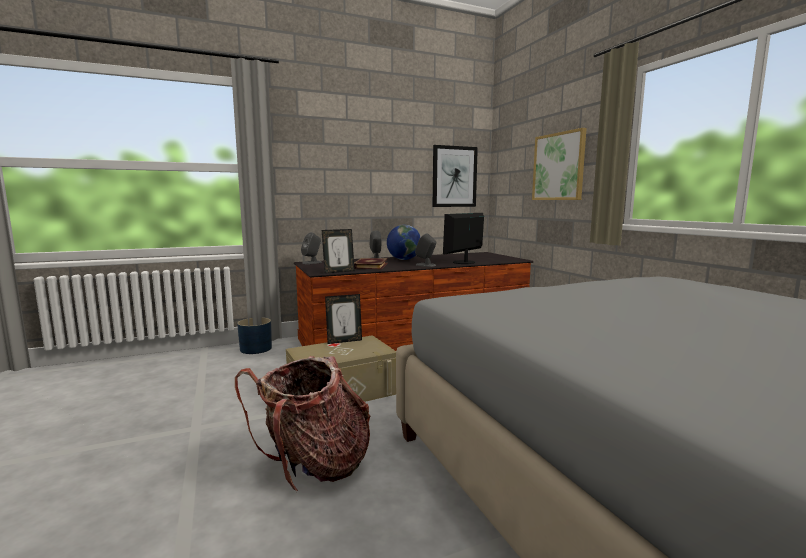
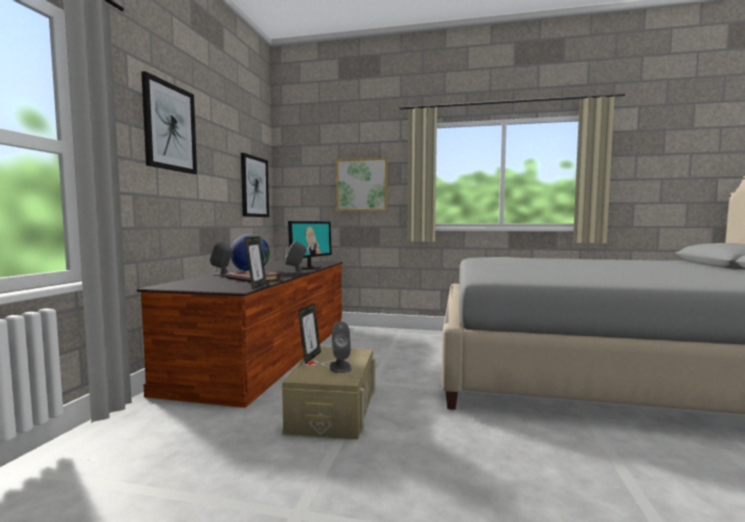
camera: 55 degrees left, 5 degrees down
backpack [235,356,370,493] -> none
blue planter [237,317,272,354] -> none
grey speaker [301,232,322,264] -> grey speaker moved to [330,322,352,373]
monitor [443,213,484,264] -> monitor turned 135 degrees counterclockwise [288,221,332,269]
none -> picture [141,71,197,174]

